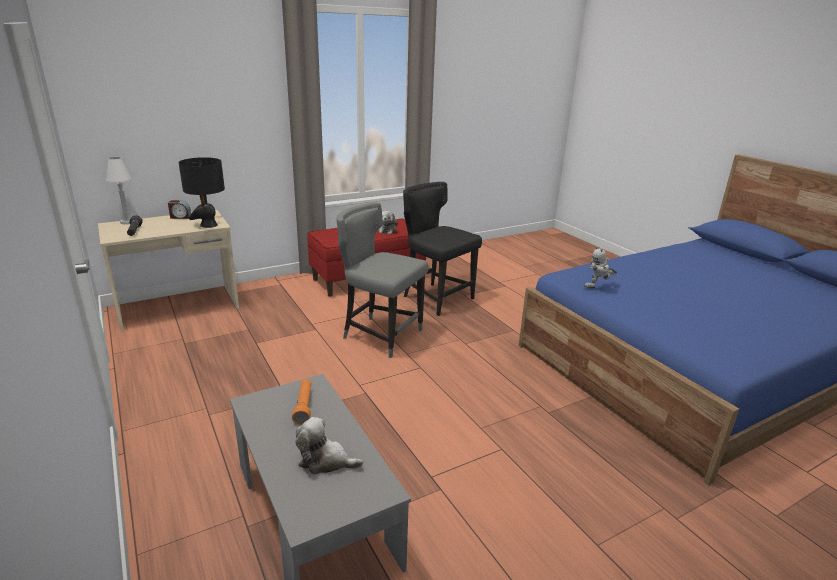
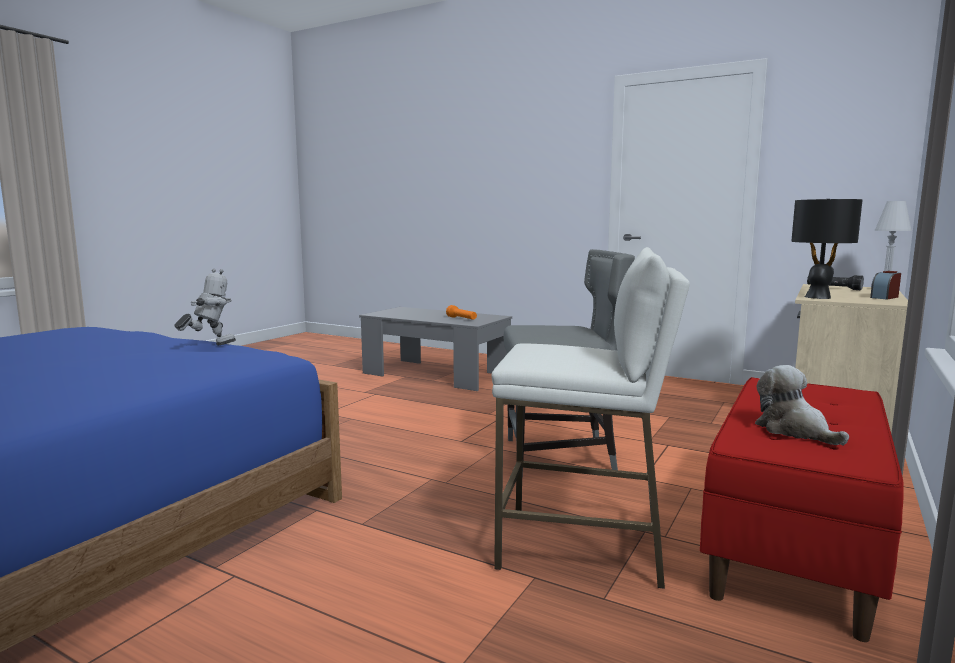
camera: 150 degrees right, 15 degrees down
plush toy [295,417,363,474] -> none
black chair [403,182,482,316] -> white stool [491,247,690,589]

